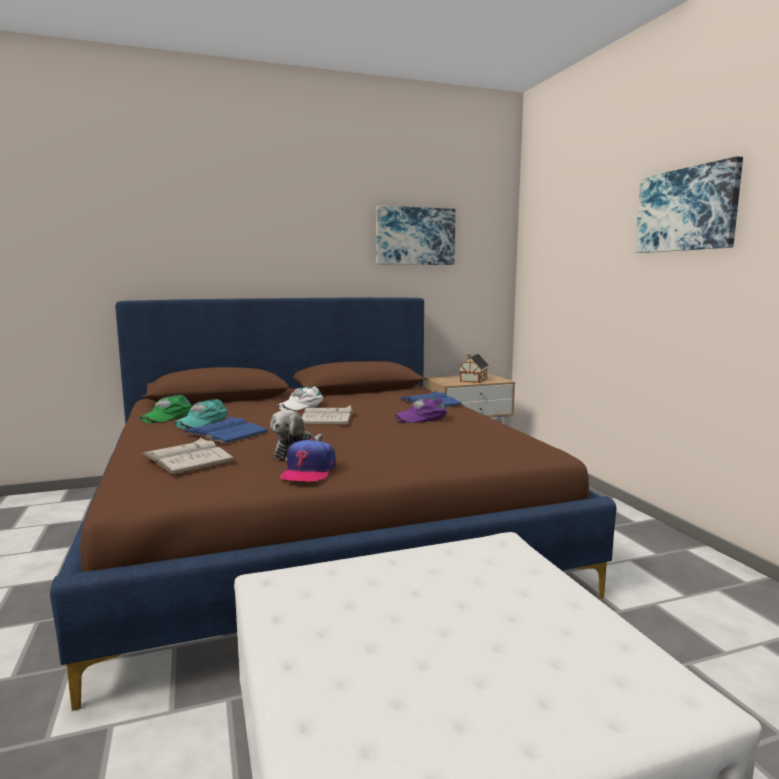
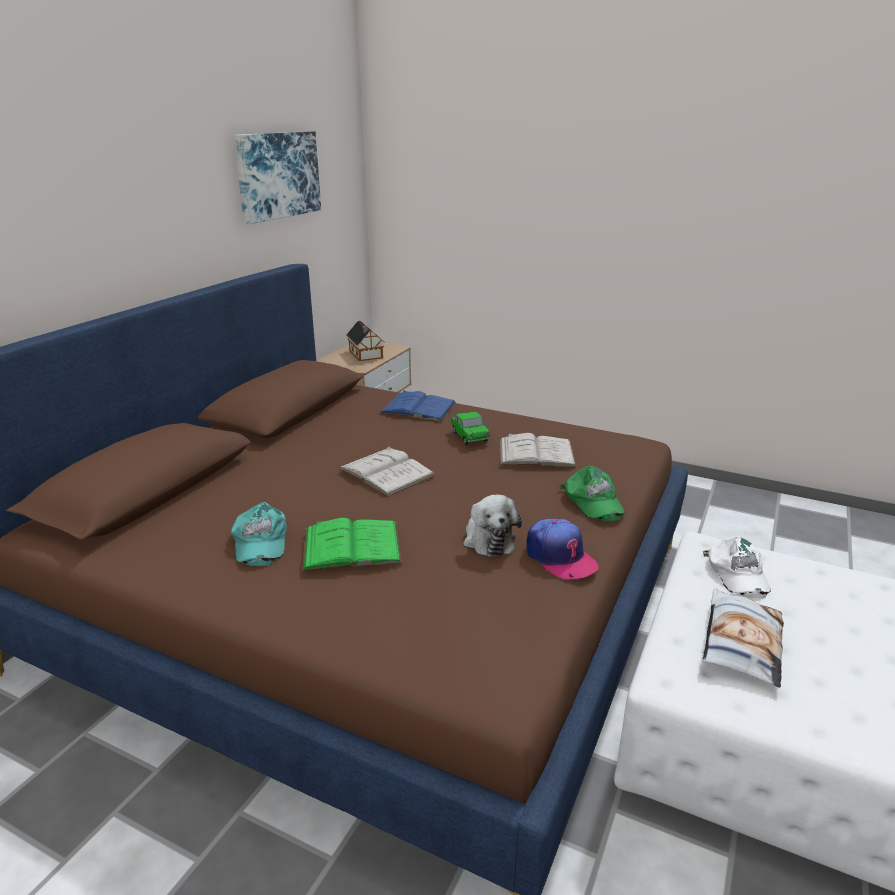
camera: 45 degrees left, 15 degrees up
green cap [140,395,192,423] -> green cap moved to [559,466,625,521]
white book [142,437,235,475] -> white book moved to [499,433,577,467]
blue book [183,416,269,444] -> green book [302,518,402,571]
white cap [278,386,323,411] -> white cap moved to [703,536,770,599]
purple cap [395,397,448,423] -> toy car [451,411,490,445]
picture [635,156,743,253] -> none
none -> pillow [703,588,784,688]

